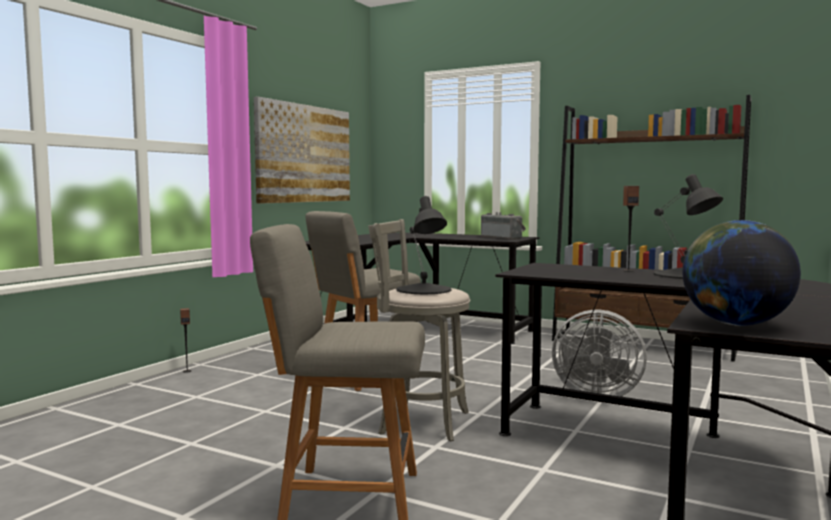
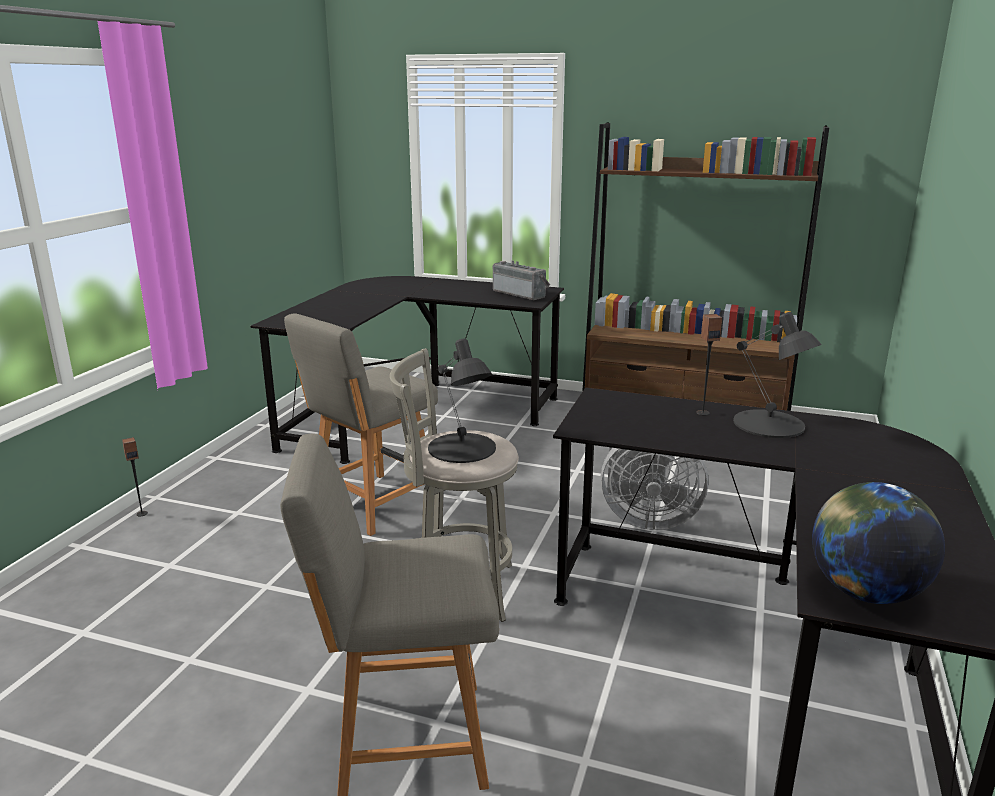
camera: 10 degrees left, 15 degrees up
picture [254,96,350,204] -> none

